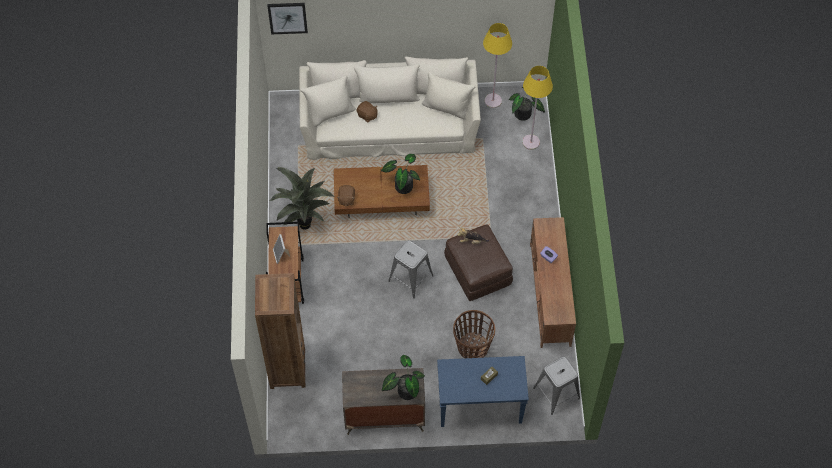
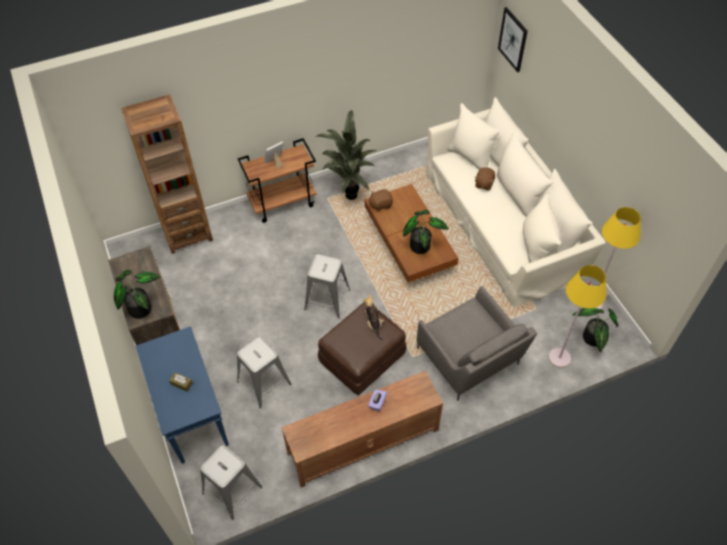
camera: 70 degrees right, 5 degrees down
basket [453,310,495,358] -> grey stool [237,337,292,408]
none -> grey armchair [417,286,537,401]

